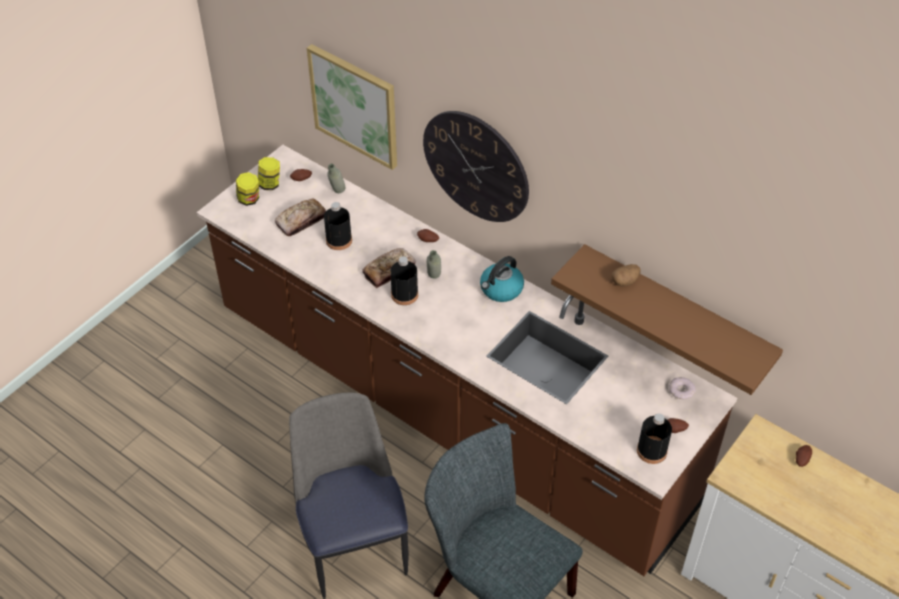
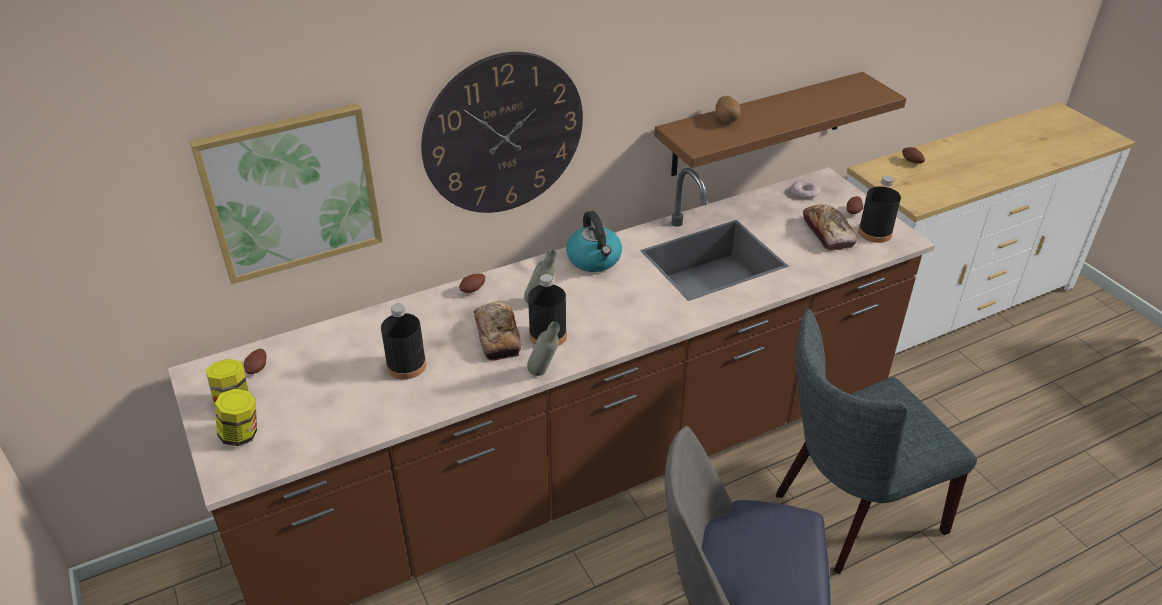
camera: 65 degrees left, 10 degrees down
bread [275,199,326,236] -> bread moved to [803,204,858,251]
grey bottle [327,164,345,193] -> grey bottle moved to [527,321,560,376]

